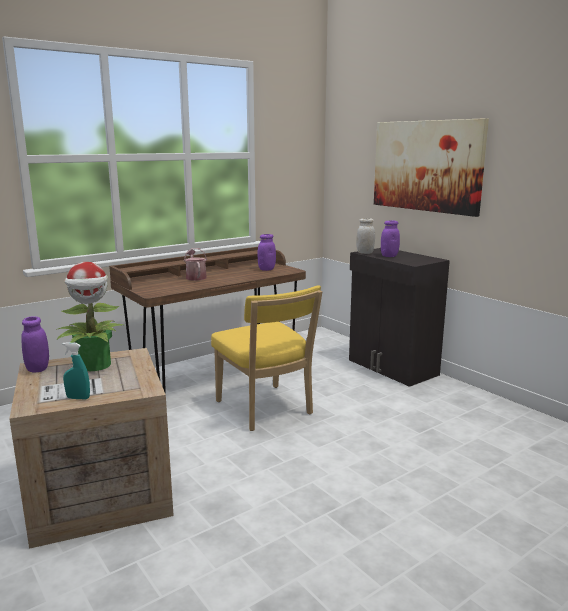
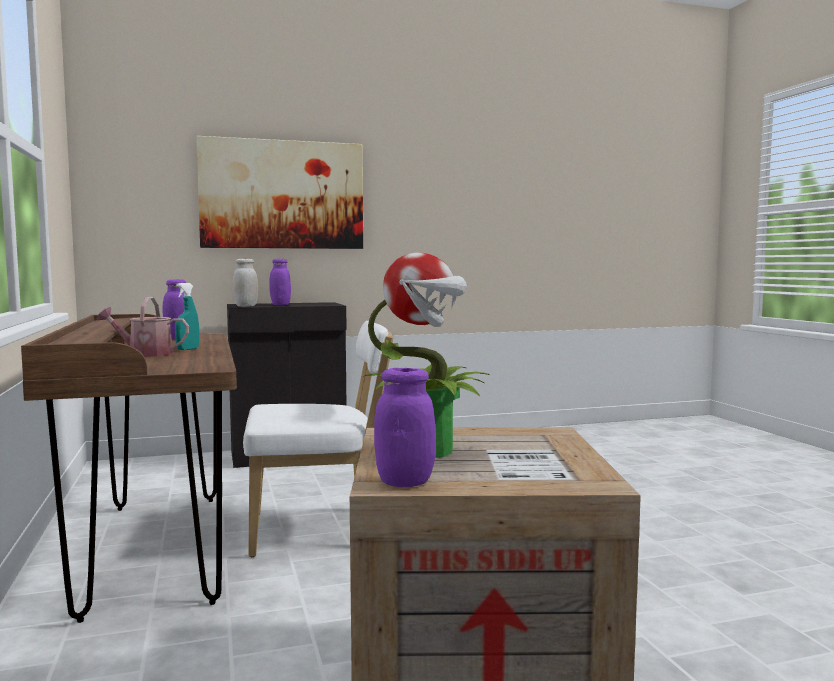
camera: 70 degrees left, 10 degrees down
turquoise spray bottle [62,342,90,399] -> turquoise spray bottle moved to [175,283,199,350]
yellow chair [211,285,323,431] -> white chair [243,321,394,557]

